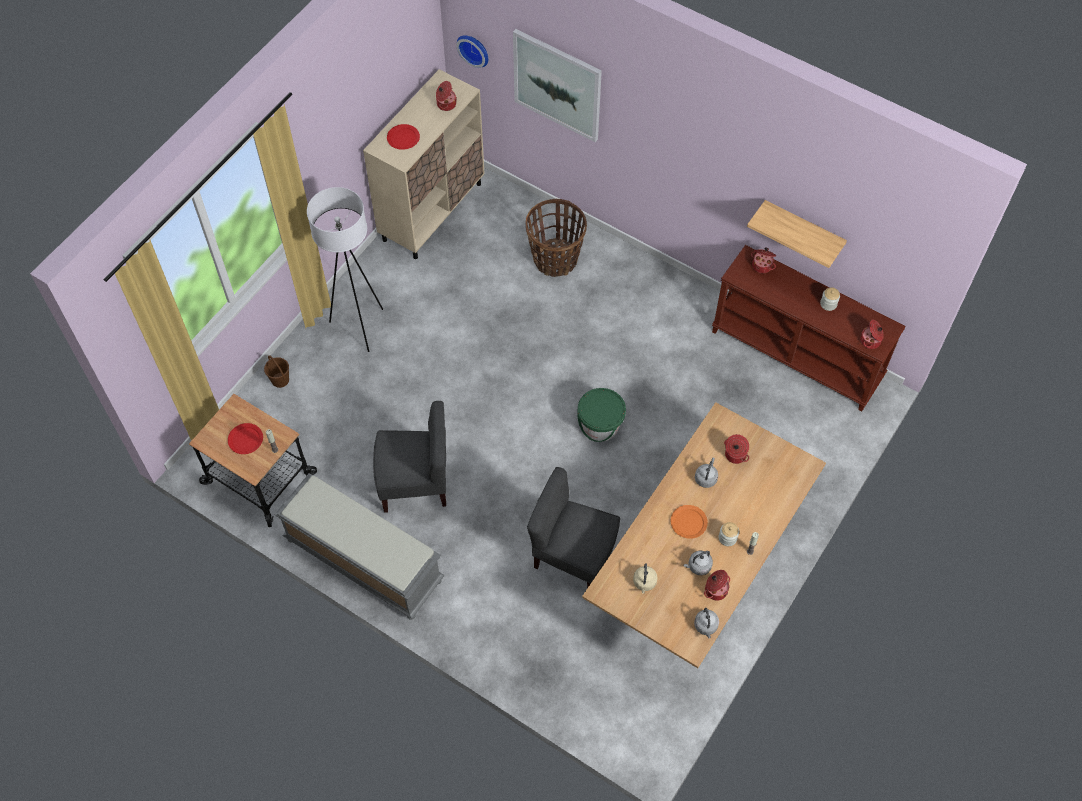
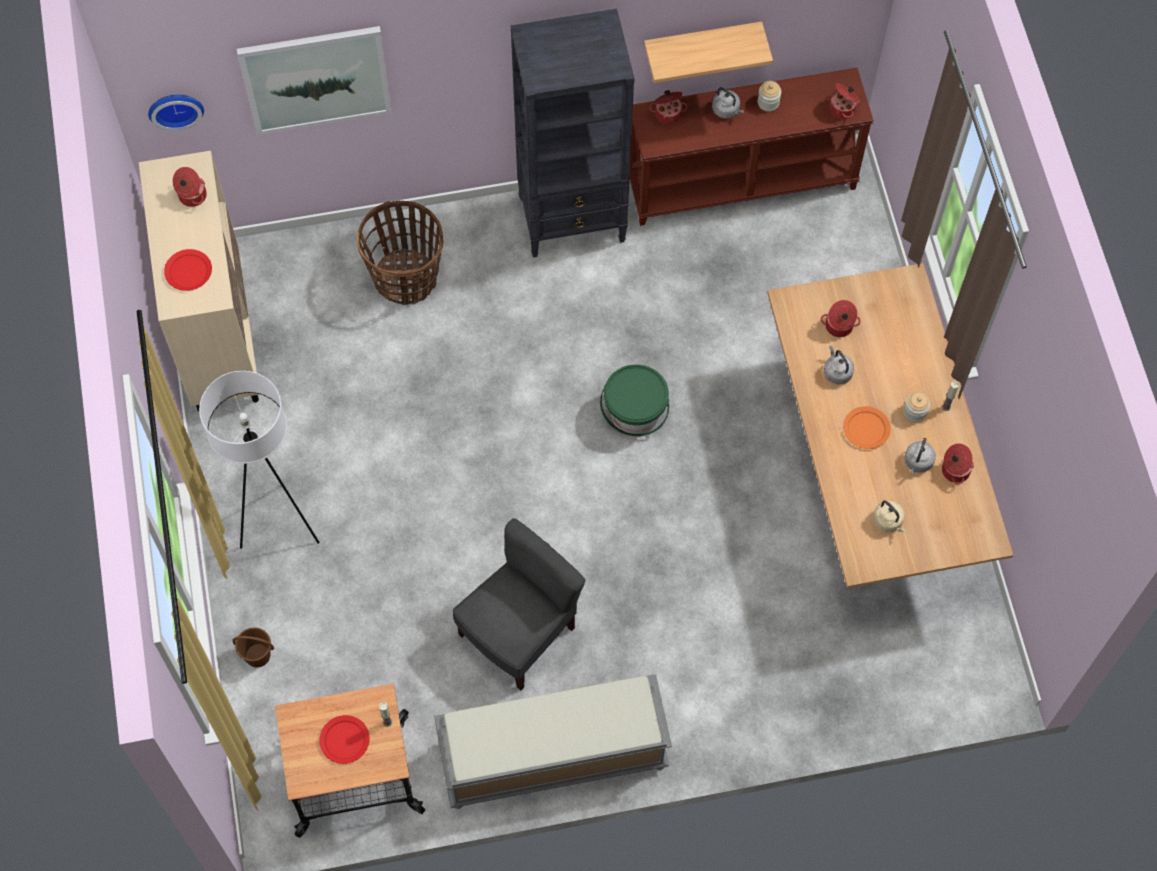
camera: 45 degrees left, 5 degrees up
grey chair [527,467,620,588] -> none
grey kettle [694,608,719,638] -> grey kettle moved to [712,87,744,119]
none -> black bookcase [511,9,635,257]

